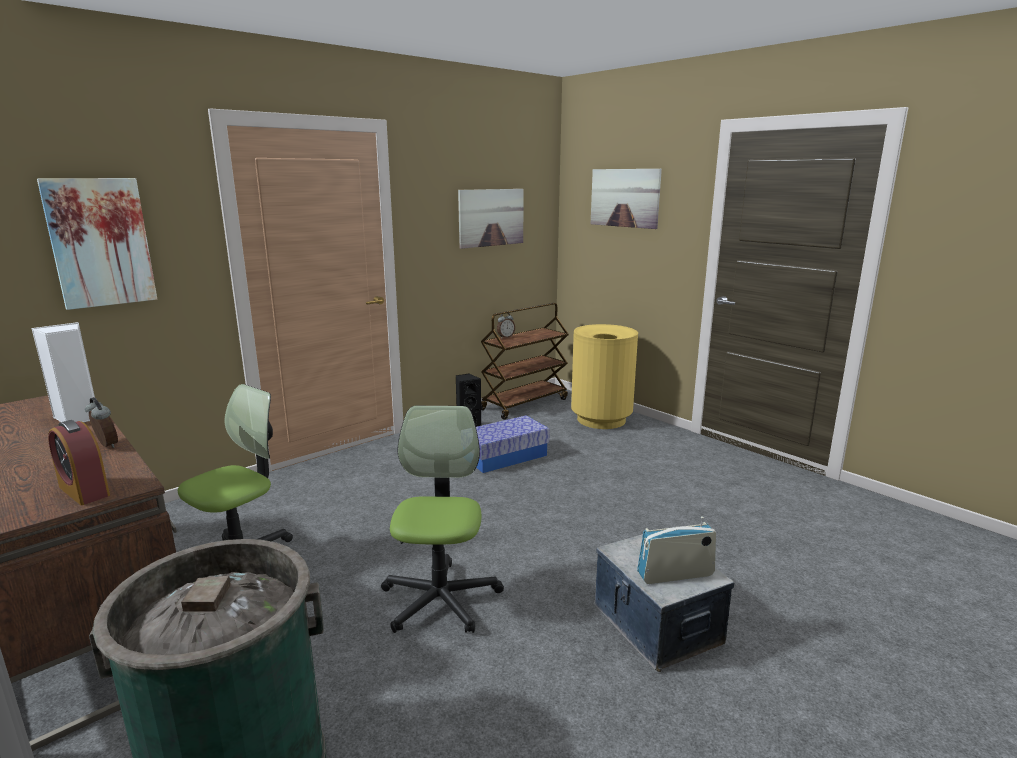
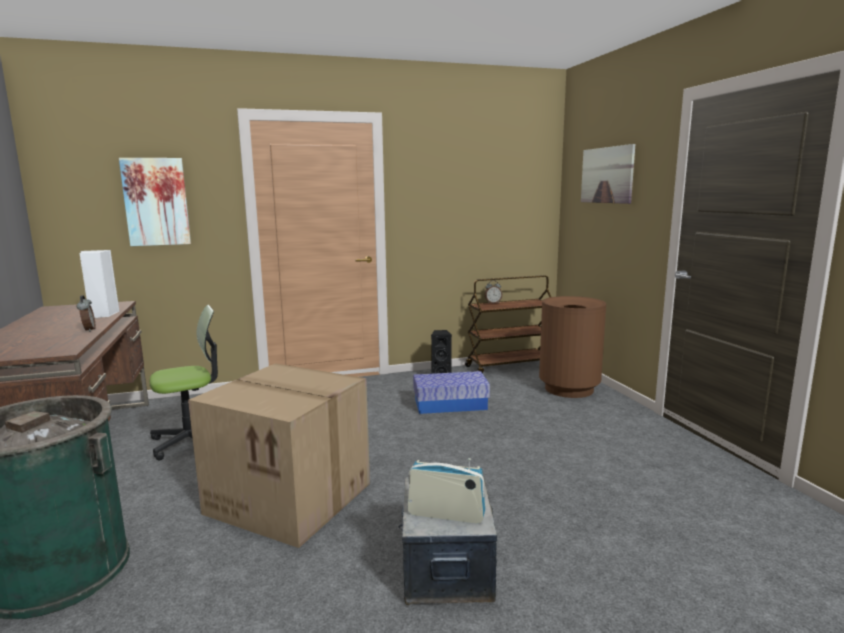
camera: 25 degrees right, 5 degrees down
alarm clock [48,420,110,505] -> none
office chair [381,406,504,633] -> cardboard box [188,363,370,548]
picture [458,189,524,249] -> none
yellow trash can [571,324,638,429] -> brown trash can [539,296,606,398]

